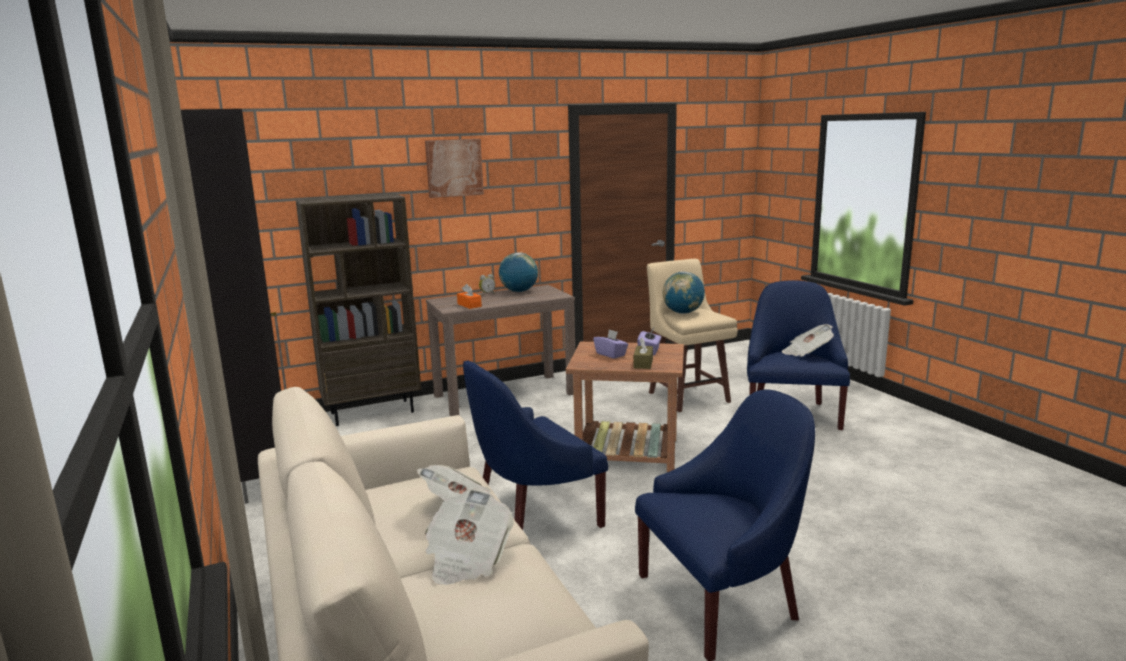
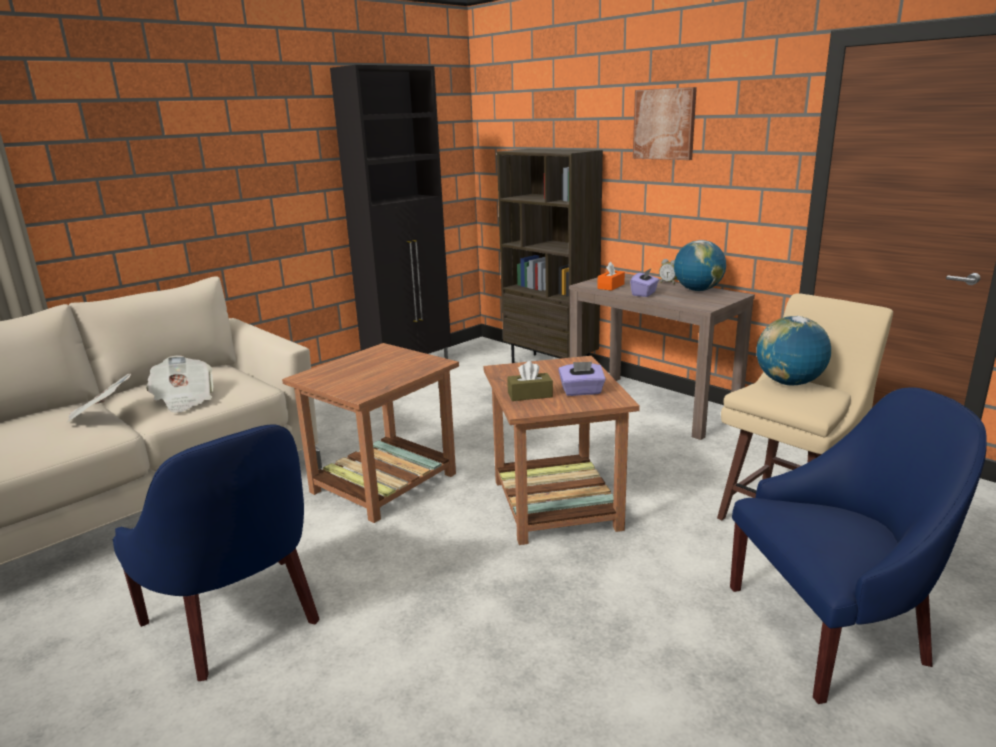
camera: 70 degrees right, 5 degrees up
blue armchair [463,360,608,530] -> brown side table [282,343,459,523]
purple tissue box [593,329,628,359] -> purple tissue box moved to [630,269,659,297]
newspaper [782,324,834,357] -> none

